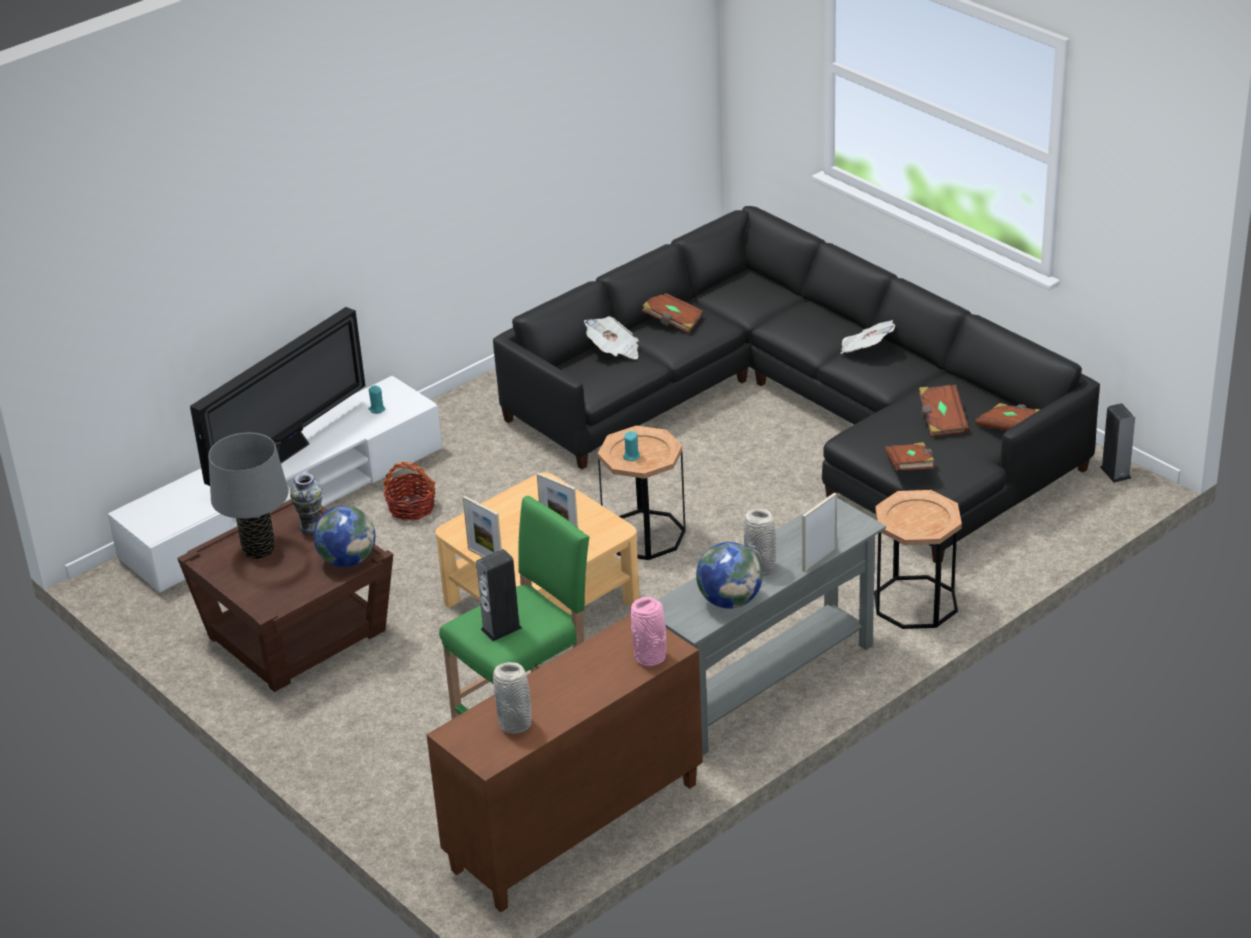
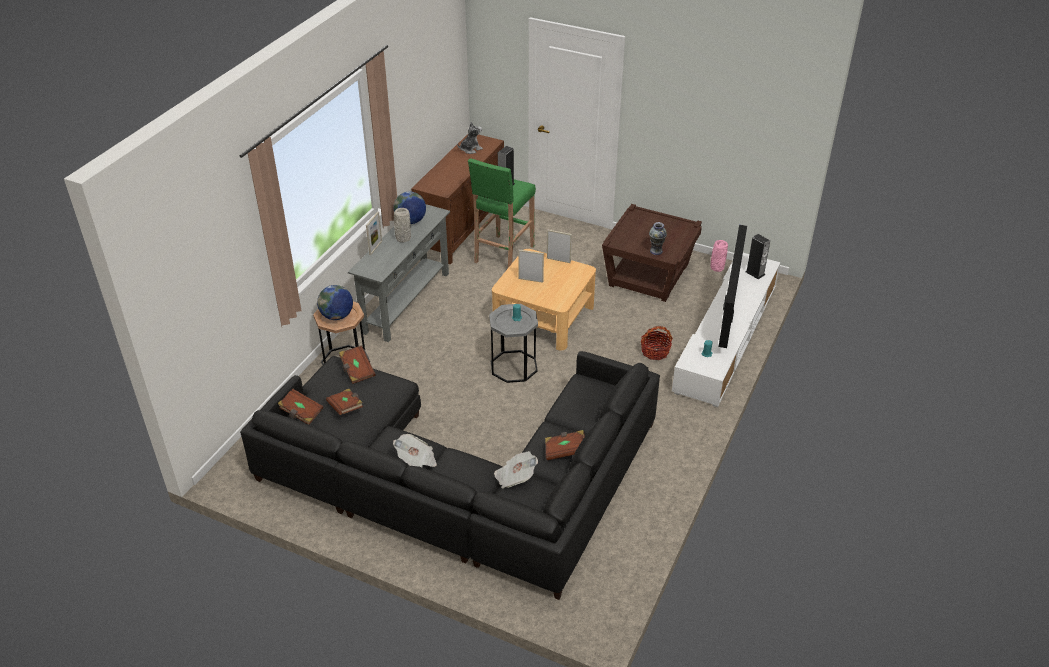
camera: 155 degrees right, 5 degrees up
grey table lamp [208,433,288,559] -> none
globe [313,505,376,567] -> globe moved to [317,285,353,320]
grey vase [493,662,532,734] -> plush toy [457,122,483,154]
newspaper [584,316,638,359] -> newspaper moved to [494,451,538,489]
brown side table [598,426,686,560] -> grey side table [489,304,538,383]
pink vase [631,597,666,666] -> pink vase moved to [711,240,728,272]
speaker [1100,403,1135,483] -> speaker moved to [746,234,770,279]

